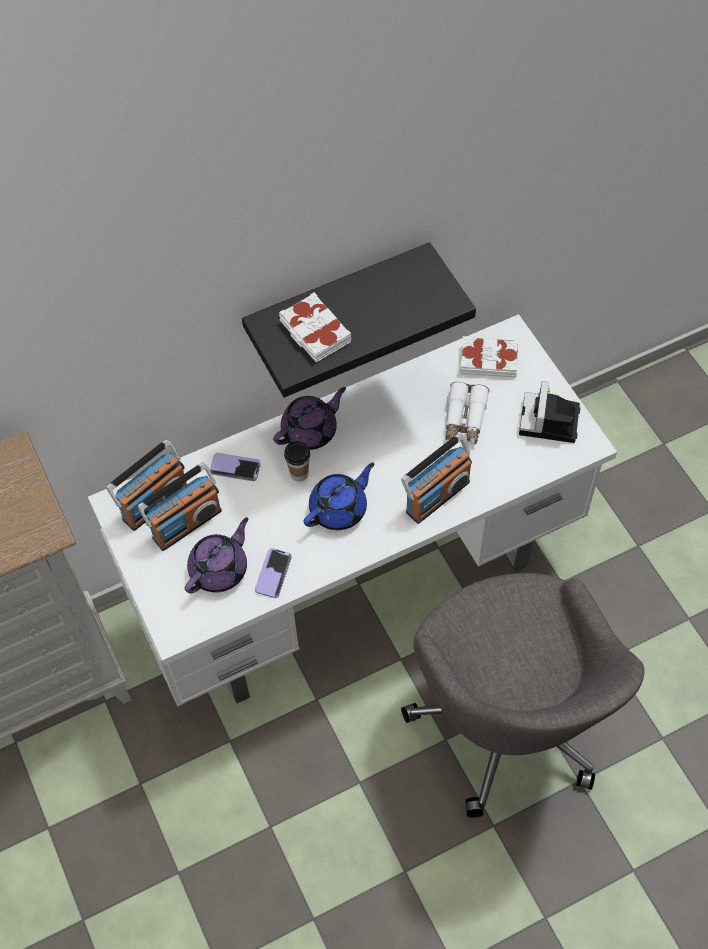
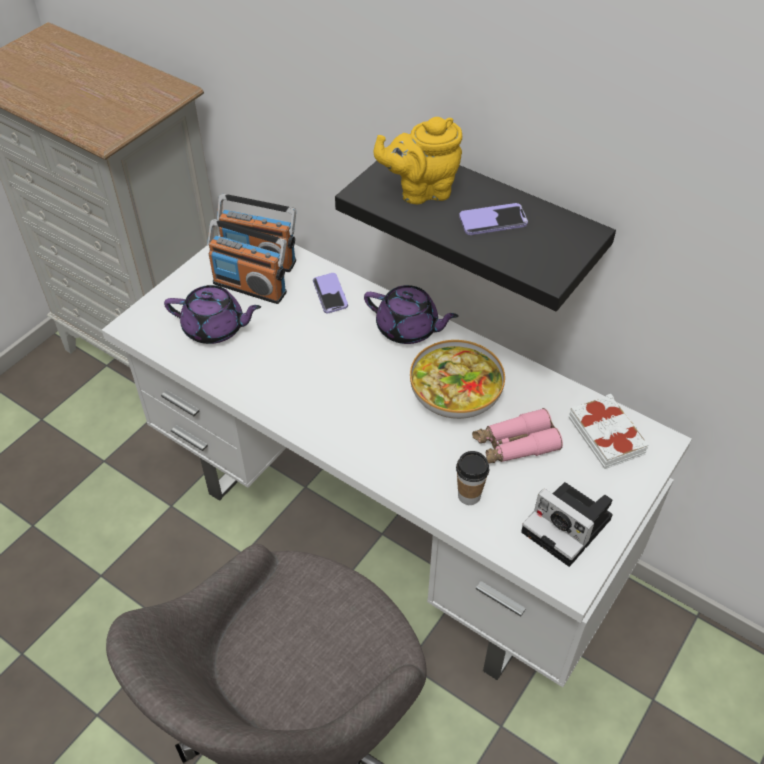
camera: 60 degrees right, 10 degrees down
phone [255,548,292,598] -> phone moved to [459,203,528,235]
white book [279,292,351,363] -> yellow teapot [374,117,462,204]
cup [284,441,310,482] -> cup moved to [456,451,489,505]
blue teapot [303,462,374,530] -> none
radio [401,434,472,524] -> none
white binoculars [445,381,489,444] -> pink binoculars [472,408,563,464]
camera [519,381,580,443] -> camera turned 120 degrees counterclockwise [521,482,613,567]
none -> bowl [410,340,505,419]

